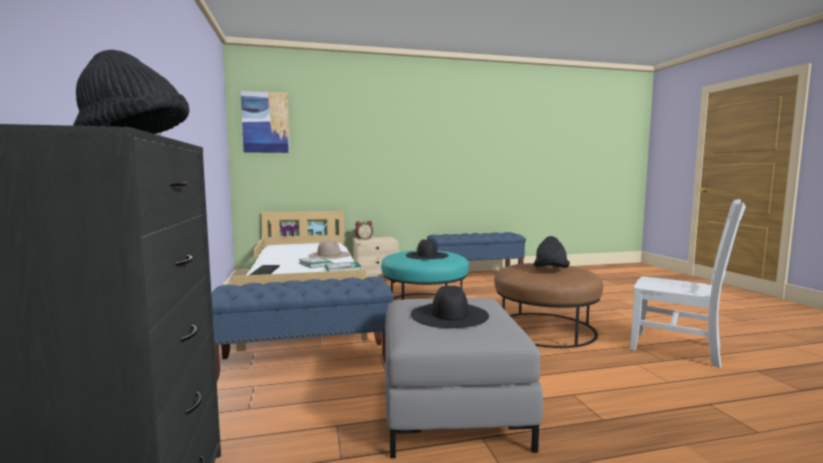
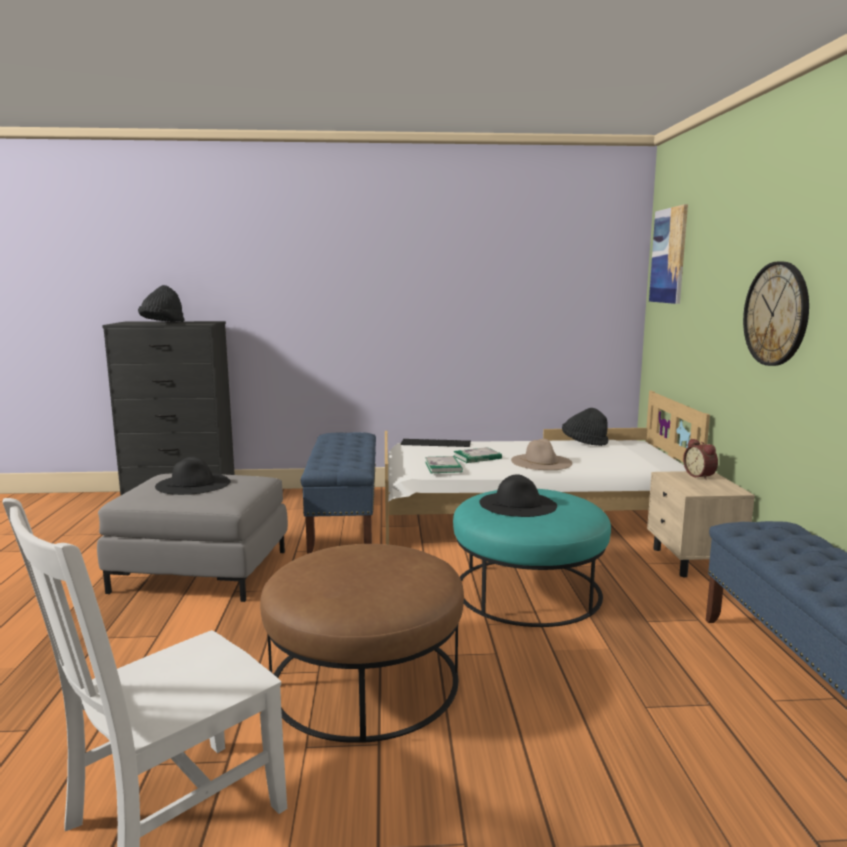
camera: 100 degrees right, 5 degrees up
black hat [533,236,570,268] -> black hat moved to [562,408,608,446]
none -> wall clock [743,262,809,366]

